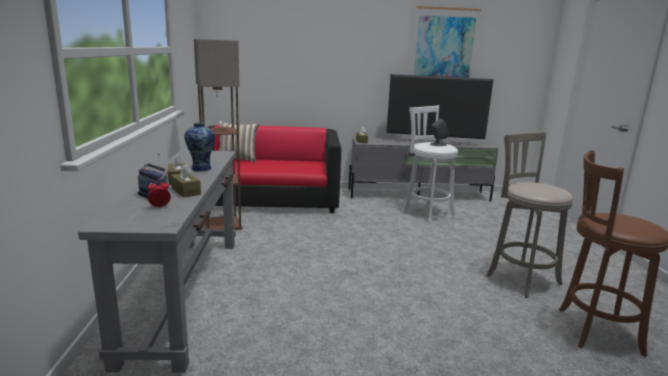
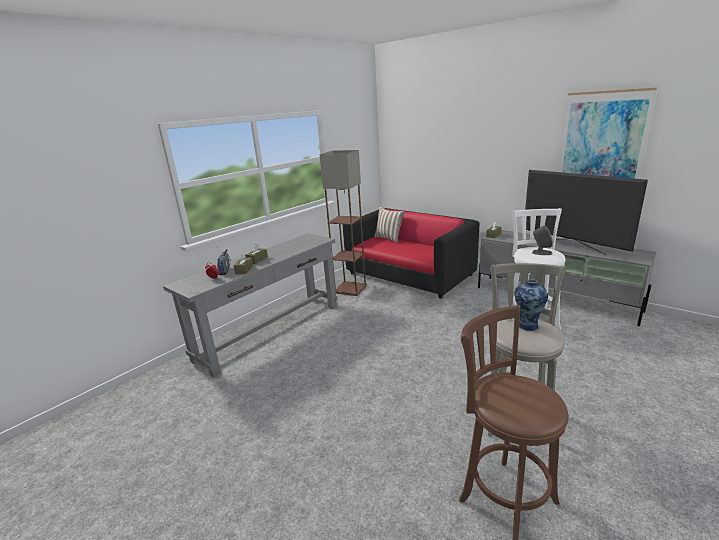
camera: 45 degrees right, 5 degrees up
vase [184,123,215,172] -> vase moved to [515,279,548,331]

